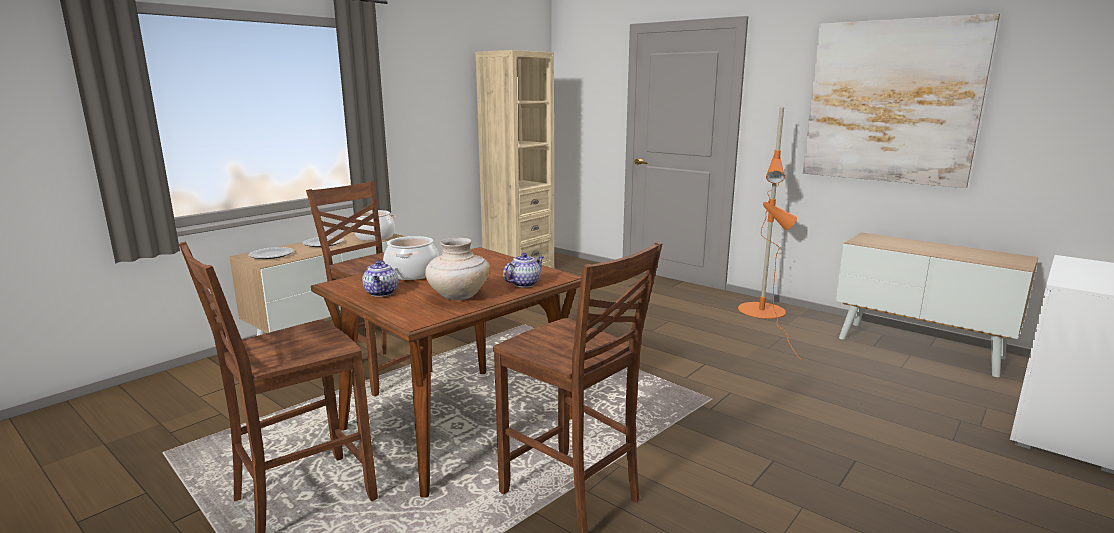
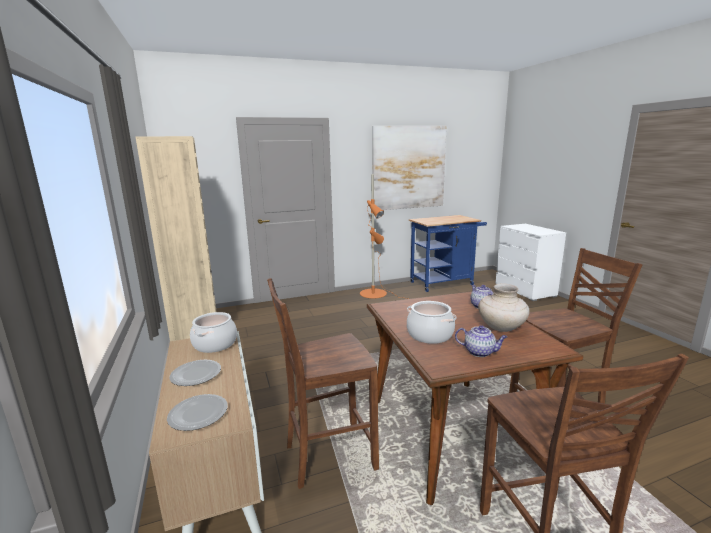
camera: 60 degrees left, 0 degrees up
cabinet [835,232,1038,377] -> blue cart [409,215,487,292]

